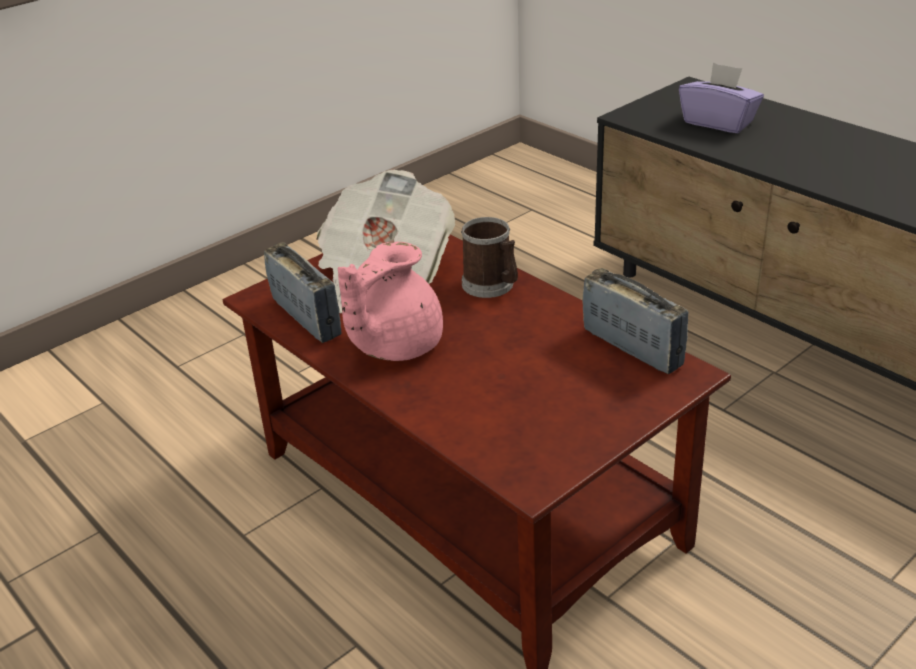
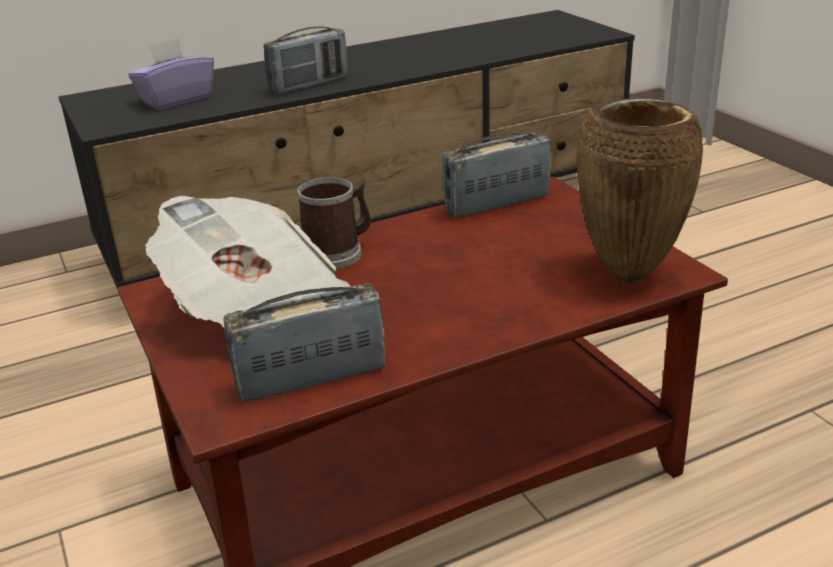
camera: 75 degrees left, 5 degrees down
pink teapot [338,242,443,361] -> none
none -> radio [264,26,348,94]
none -> brown vase [577,98,703,284]

